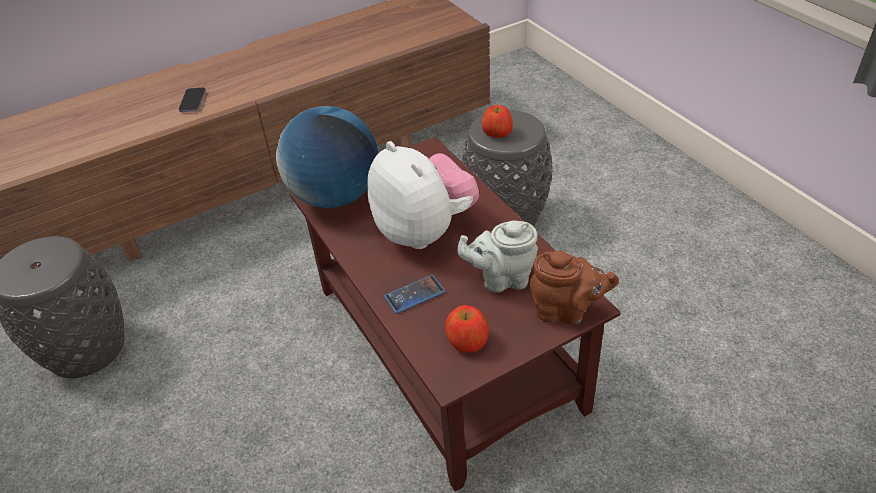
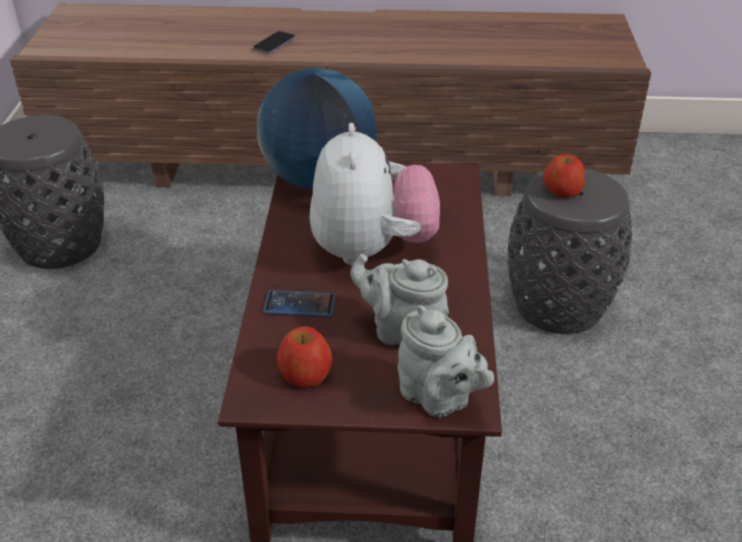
camera: 30 degrees right, 5 degrees down
brown teapot [530,250,619,324] -> grey teapot [398,305,494,417]

